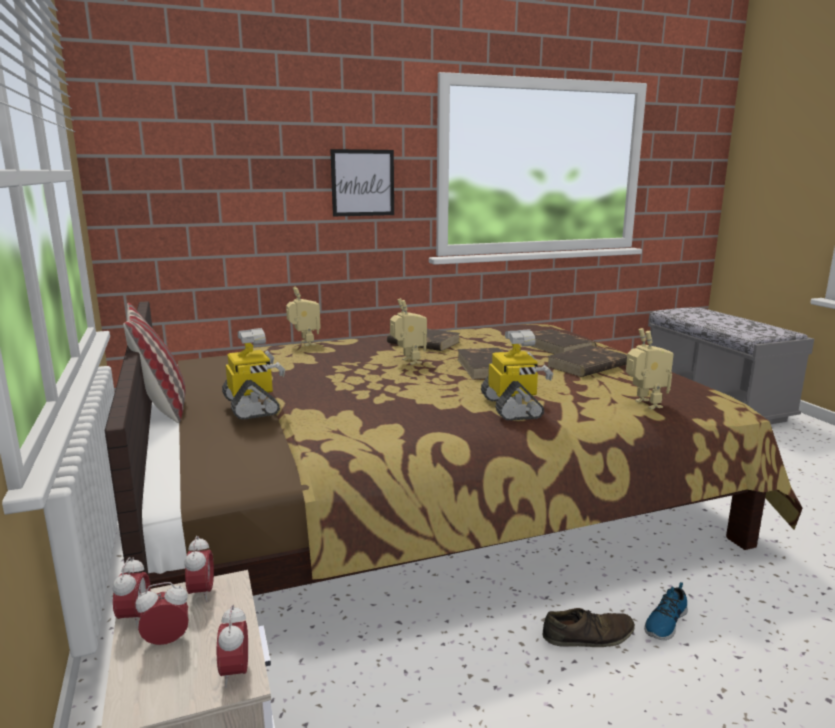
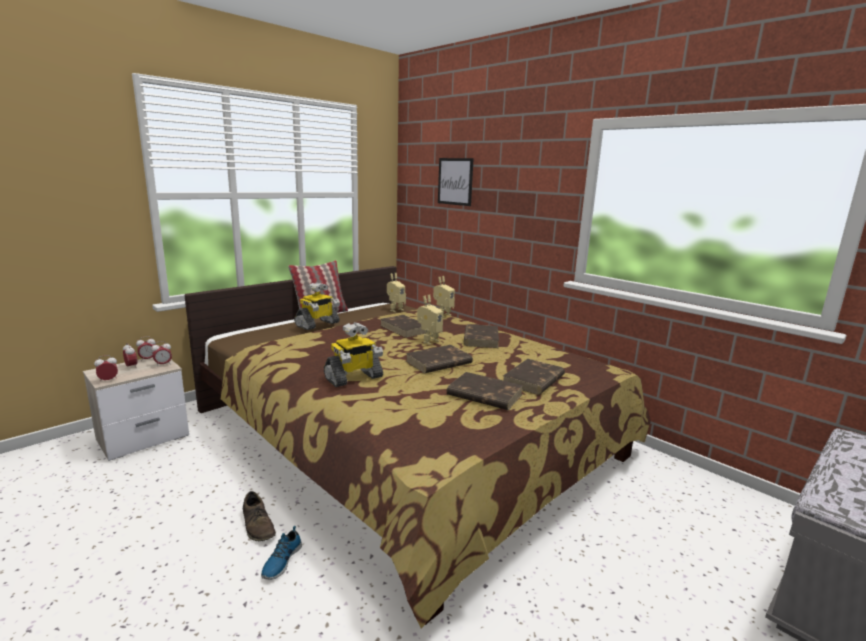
camera: 65 degrees right, 0 degrees up
picture [330,149,394,216] -> picture moved to [438,158,474,206]
toy robot [626,328,674,409] -> toy robot moved to [387,273,406,312]
shoe [644,582,688,640] -> shoe turned 90 degrees counterclockwise [261,526,302,580]
none -> brown book [380,315,425,338]

